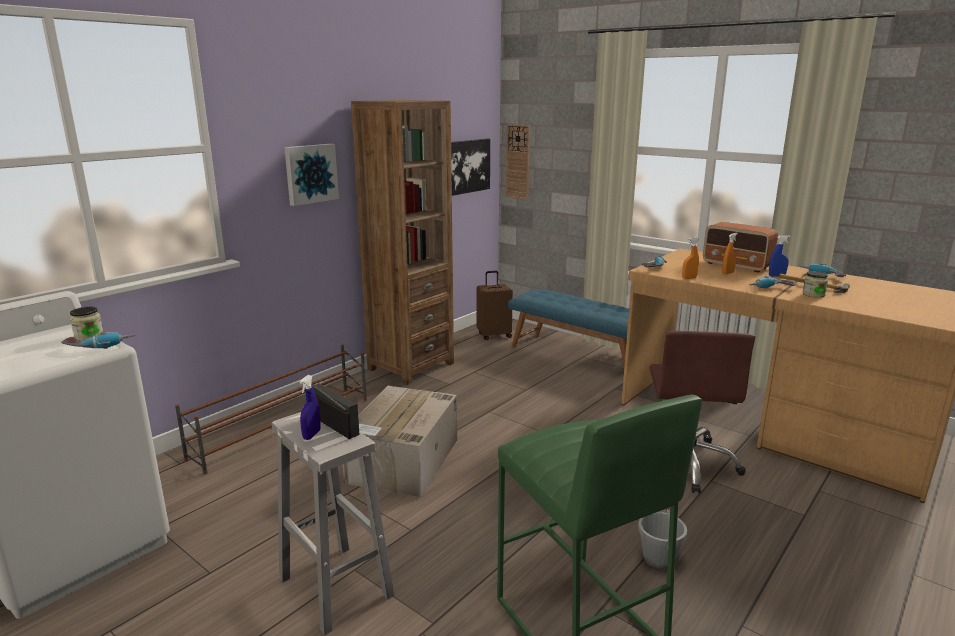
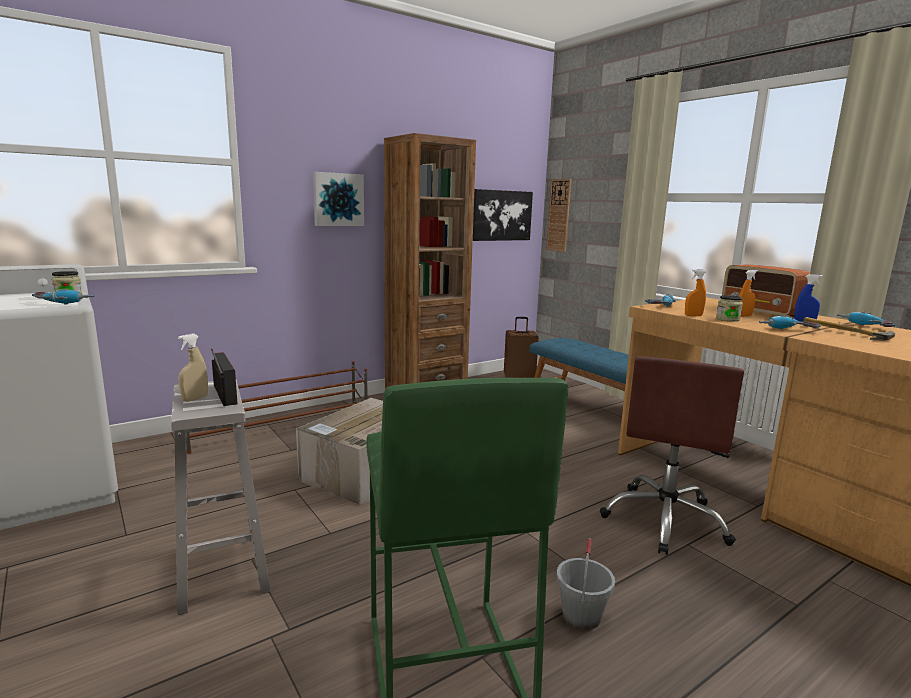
camera: 15 degrees right, 5 degrees down
blue spray bottle [300,375,321,440] -> beige spray bottle [178,333,208,402]
jar [802,271,828,298] -> jar moved to [716,295,743,322]

